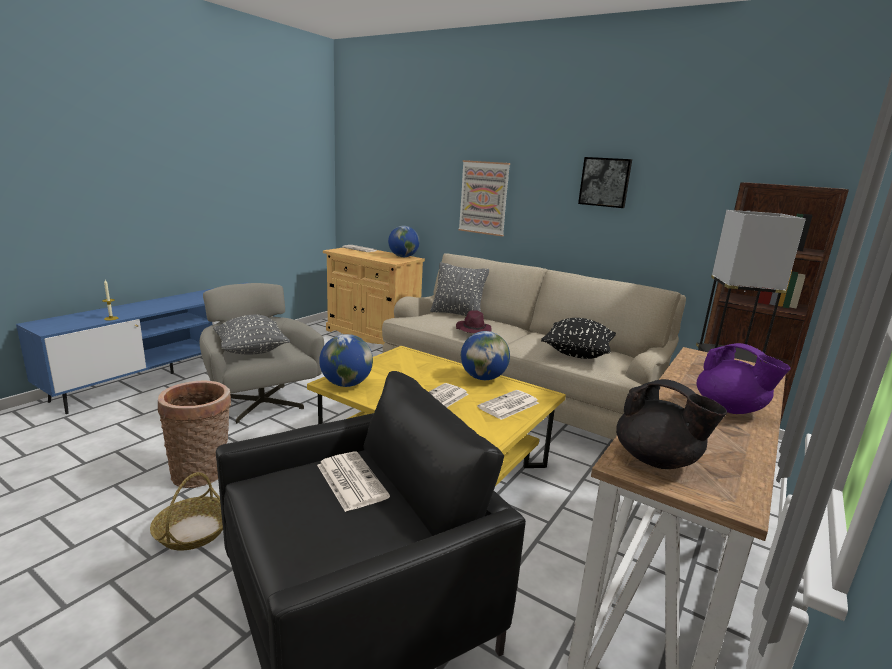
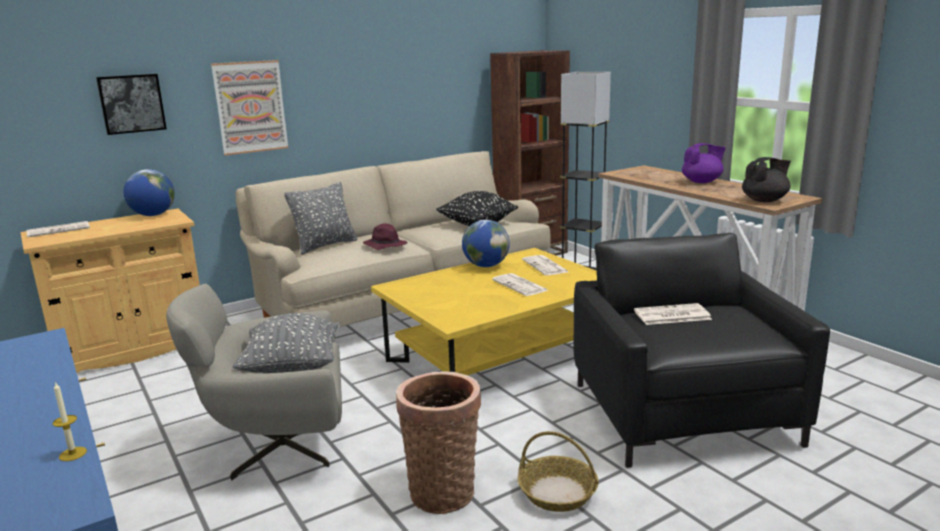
camera: 65 degrees left, 0 degrees up
globe [319,334,373,387] -> none
picture [578,157,632,208] -> picture moved to [96,74,167,135]

